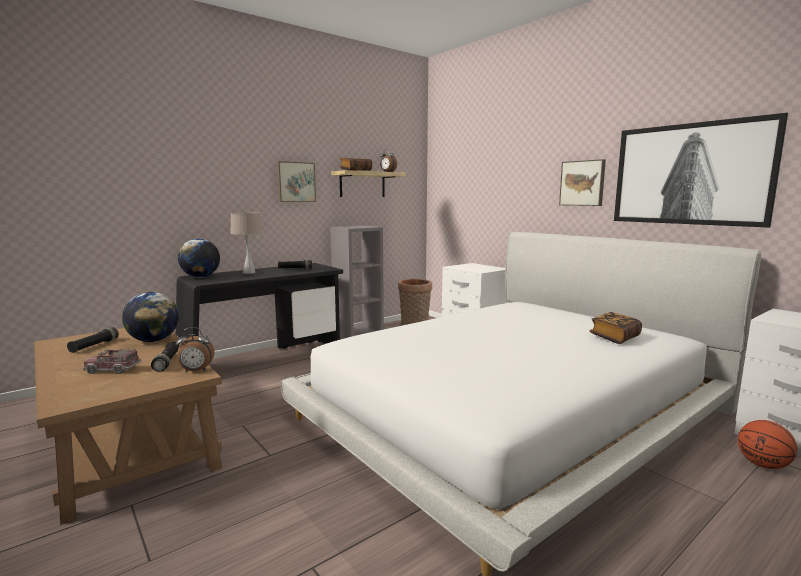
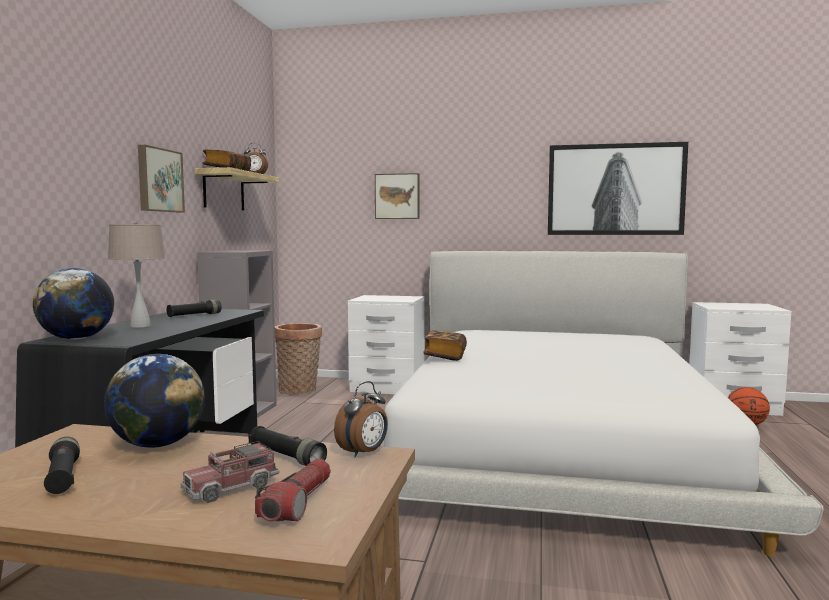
camera: 40 degrees left, 5 degrees down
picture [559,159,606,206] -> picture moved to [375,173,419,219]
book [590,312,642,344] -> book moved to [423,330,467,361]
none -> flashlight [255,459,331,522]

